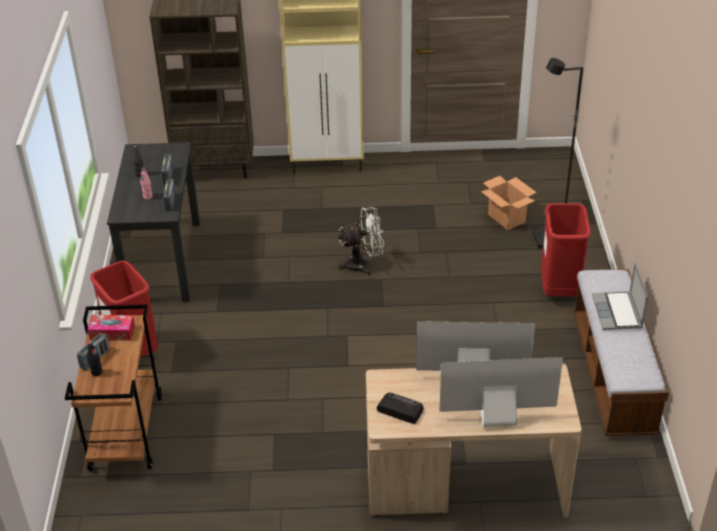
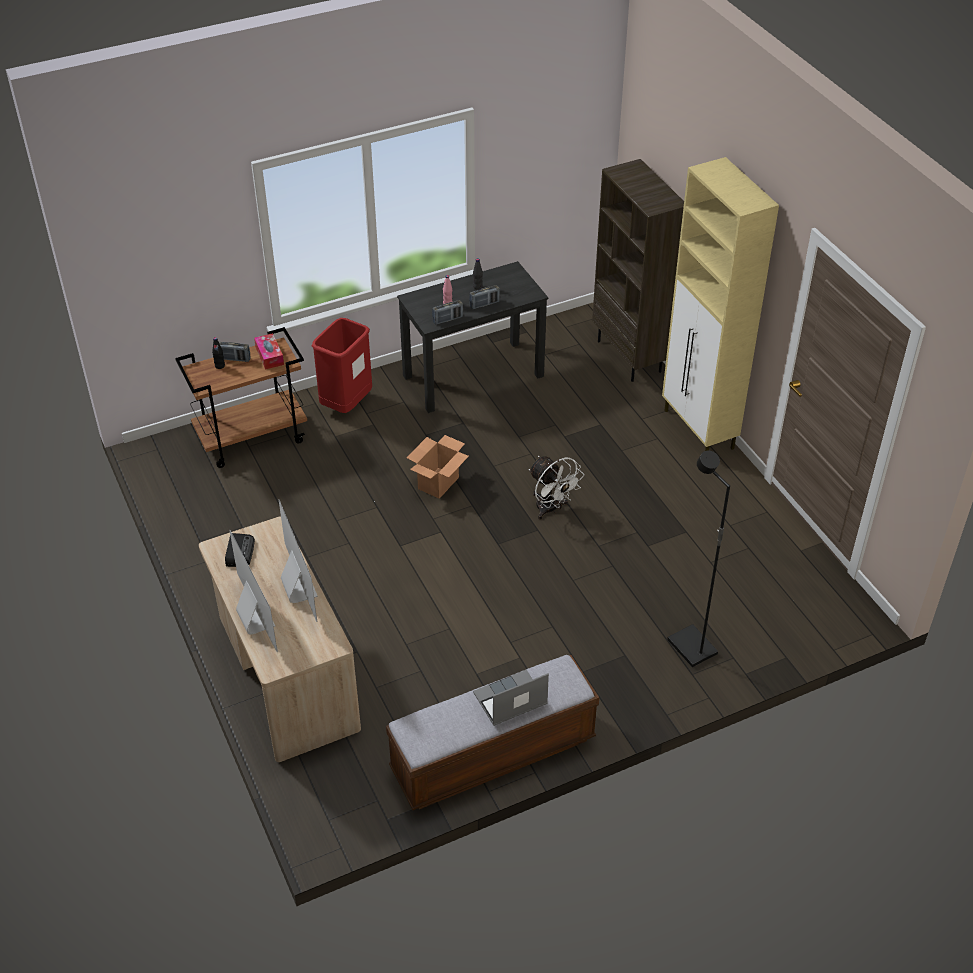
camera: 65 degrees right, 5 degrees up
cardboard box [481,176,537,230] -> cardboard box moved to [407,435,469,499]
red trash can [541,203,590,296] -> none

